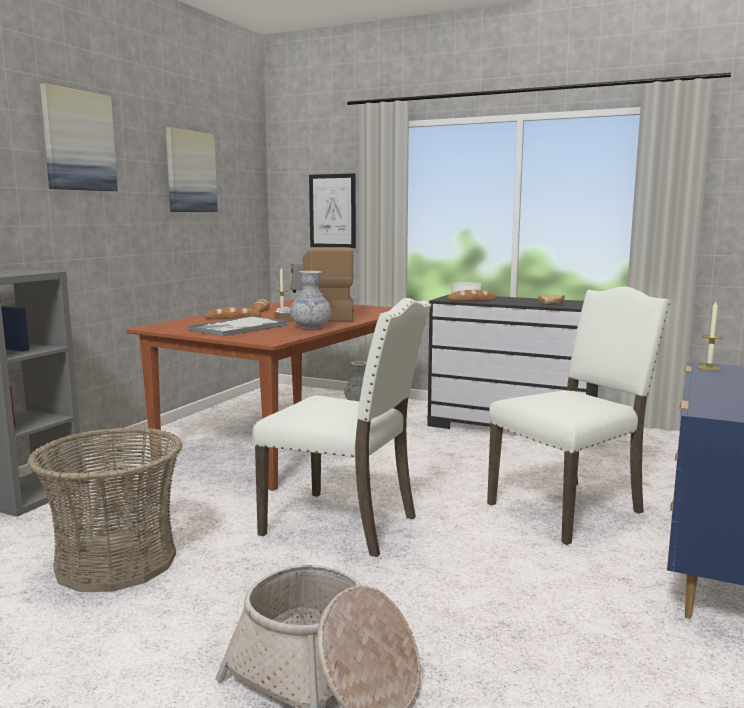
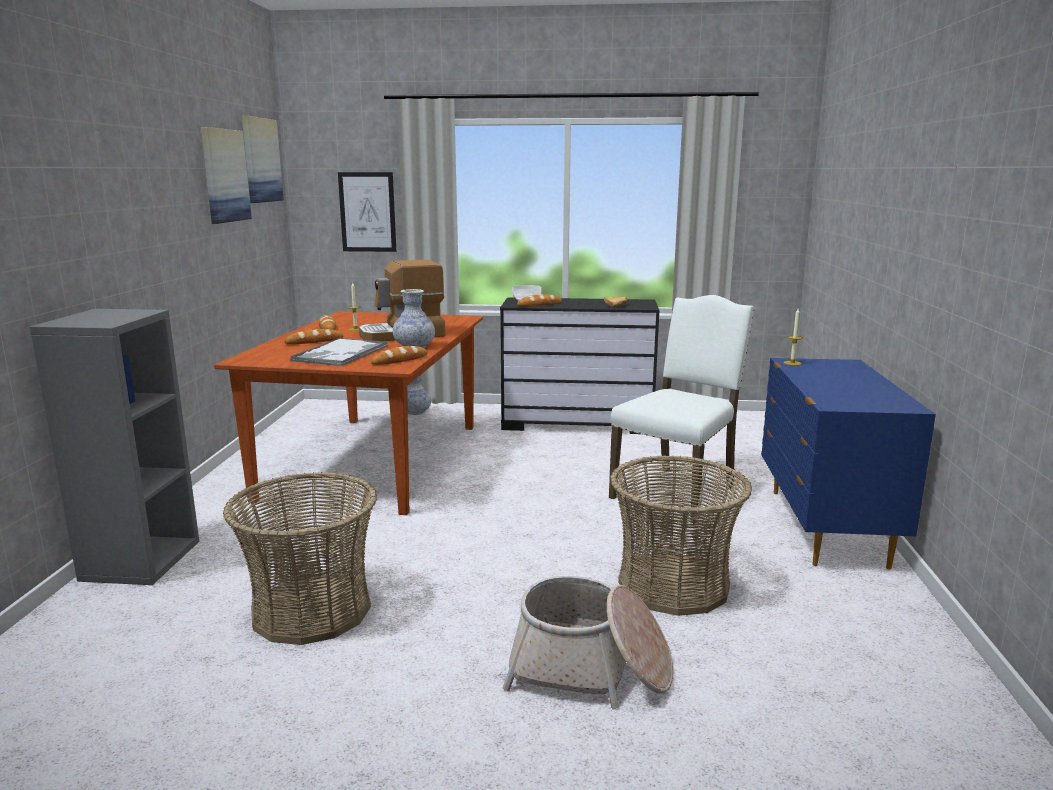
camera: 20 degrees left, 5 degrees up
picture [40,83,118,191] -> picture moved to [242,116,284,203]
white chair [252,298,431,557] -> none
none -> bread [371,346,428,365]
none -> basket [610,456,752,616]

